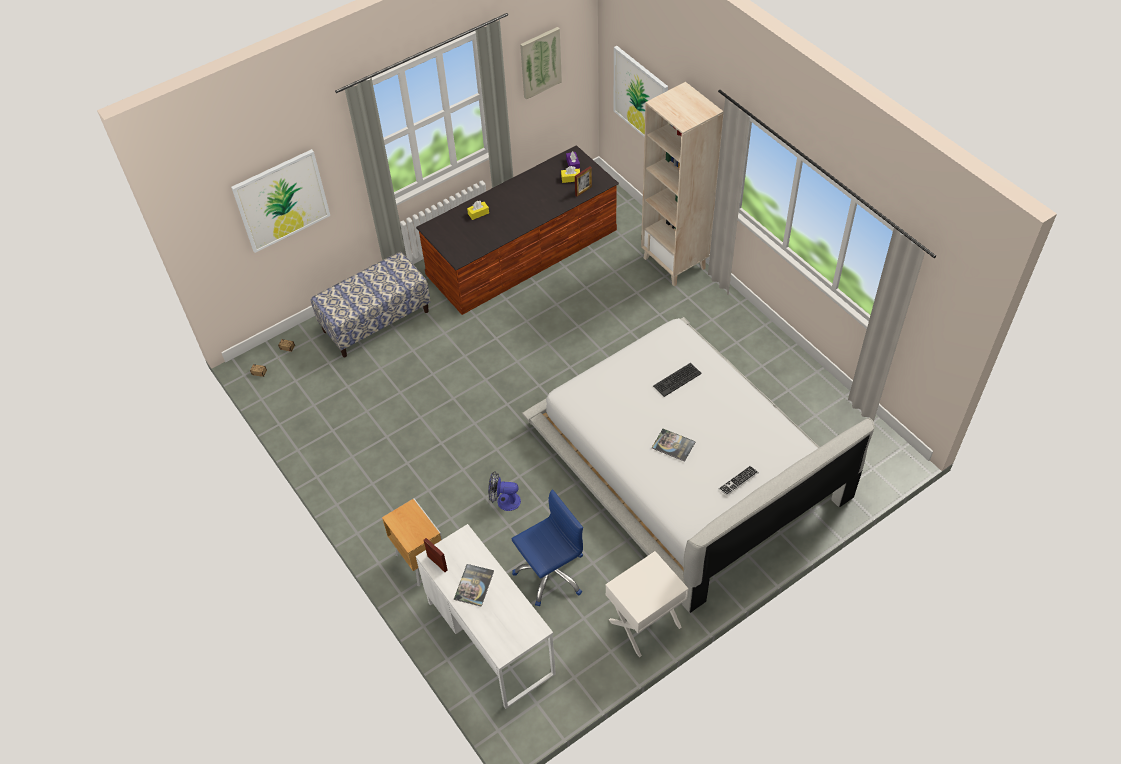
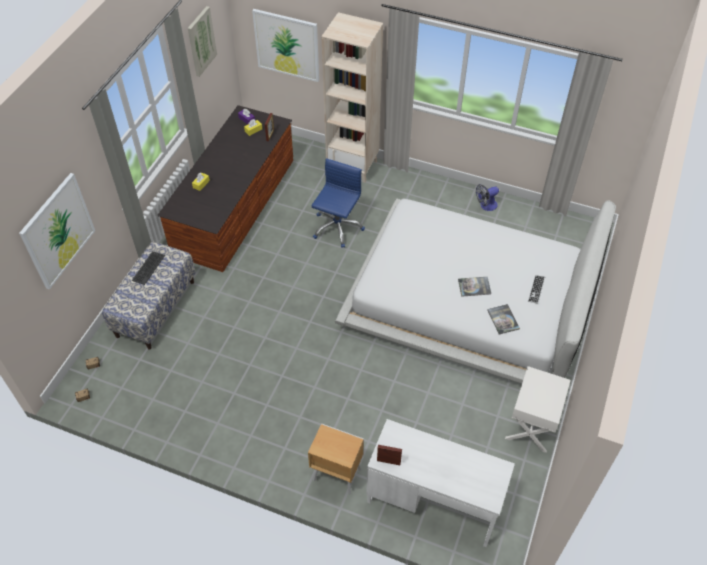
camera: 35 degrees left, 0 degrees up
book [454,564,494,607] -> book moved to [487,304,520,334]
fan [488,471,521,511] -> fan moved to [476,184,499,211]
blue office chair [512,490,583,607] -> blue office chair moved to [311,158,365,248]
keyboard [653,363,702,397] -> keyboard moved to [132,251,165,285]

